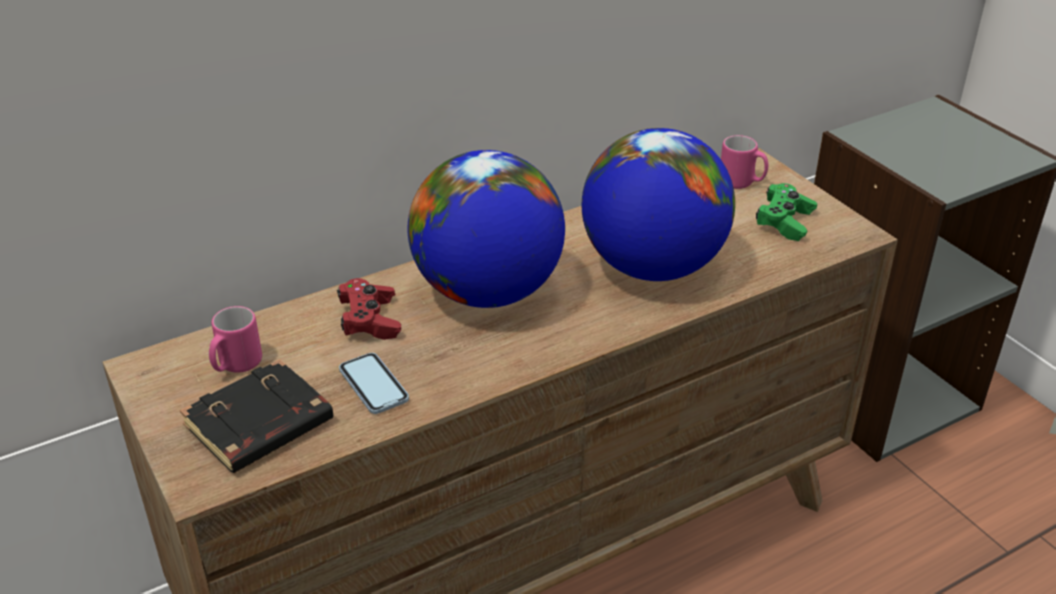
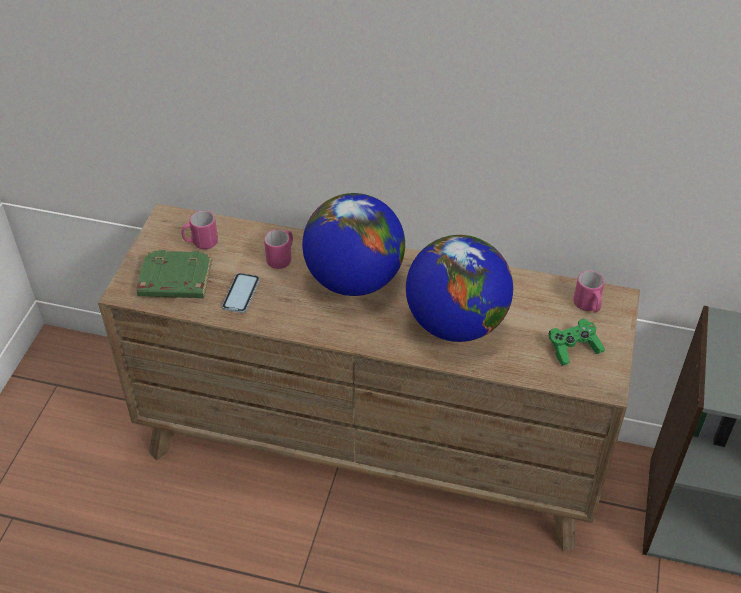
camera: 45 degrees right, 10 degrees up
black book [180,359,334,473] -> green book [137,250,212,298]
red game controller [337,278,401,340] -> pink mug [264,230,293,269]

